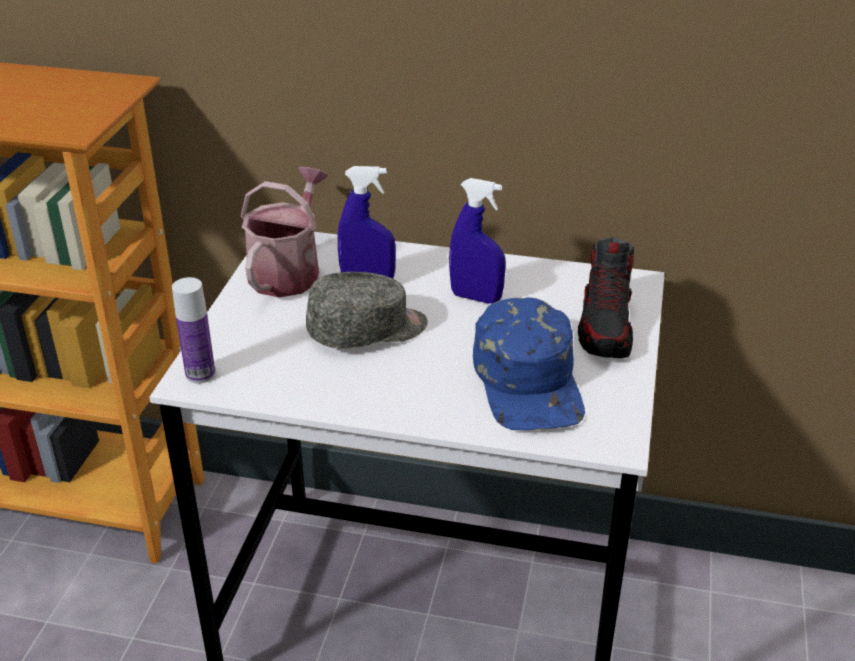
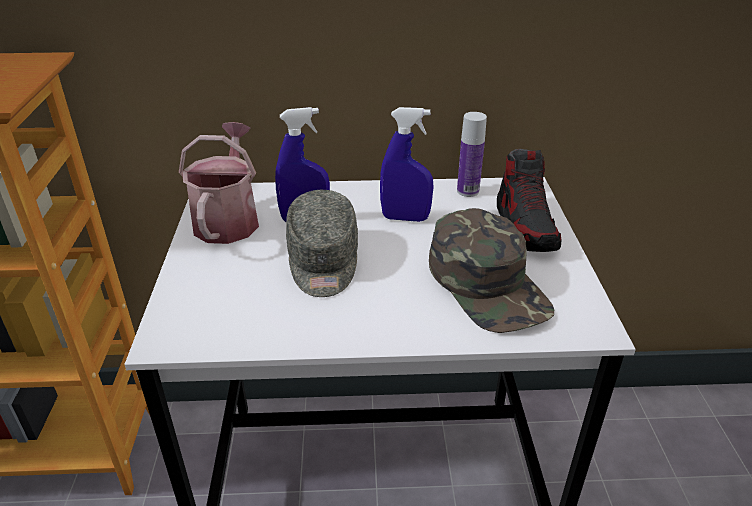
camera: 15 degrees left, 0 degrees up
bottle [172,277,215,383] -> bottle moved to [457,112,487,197]
grey cap [306,272,428,348] -> grey cap turned 120 degrees clockwise [286,190,358,297]
blue cap [473,297,585,430] -> green cap [429,208,554,333]

